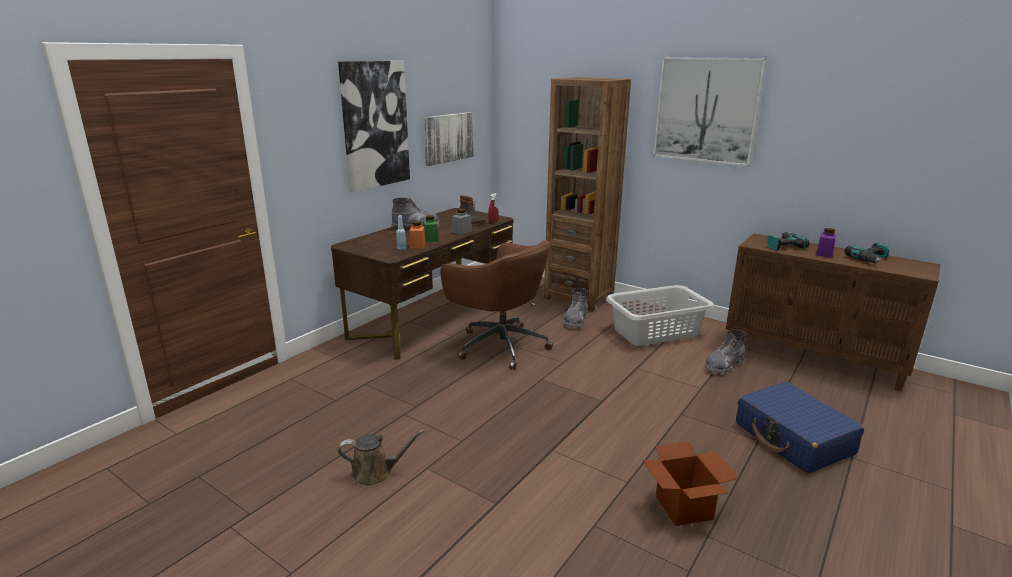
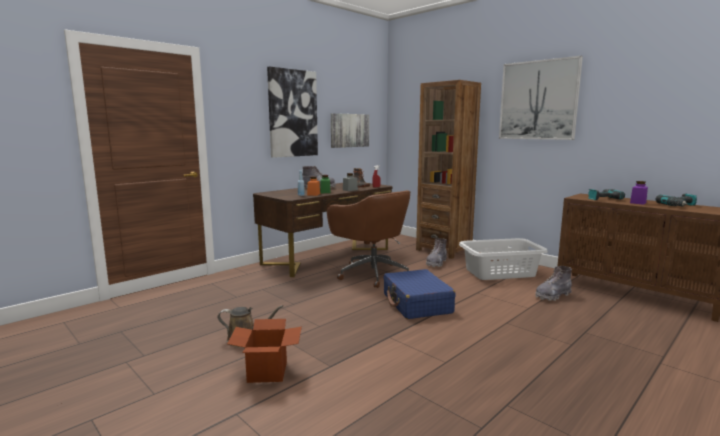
camera: 10 degrees right, 10 degrees down
cardboard box [643,442,739,526] -> cardboard box moved to [227,319,302,383]
blue suitcase [736,382,864,474] -> blue suitcase moved to [383,269,456,319]

